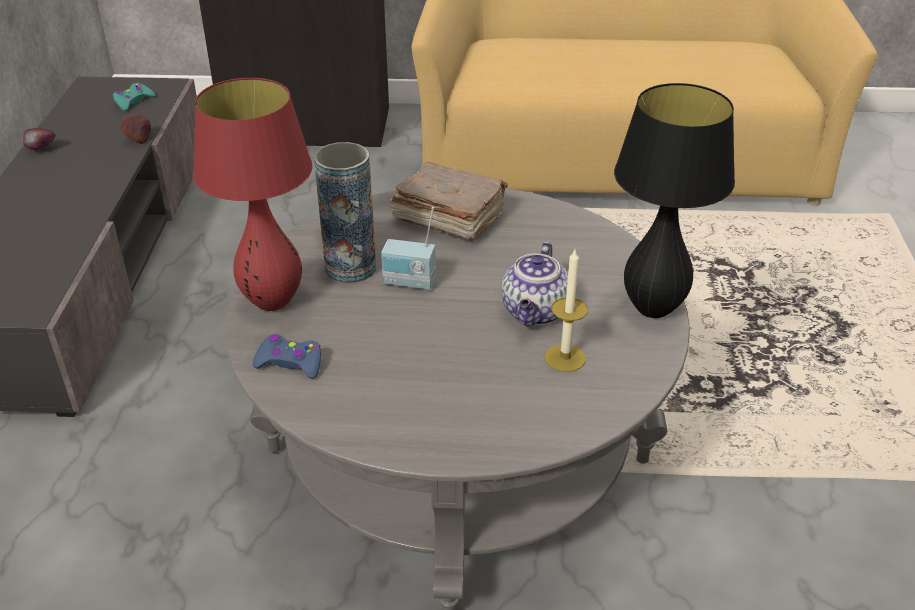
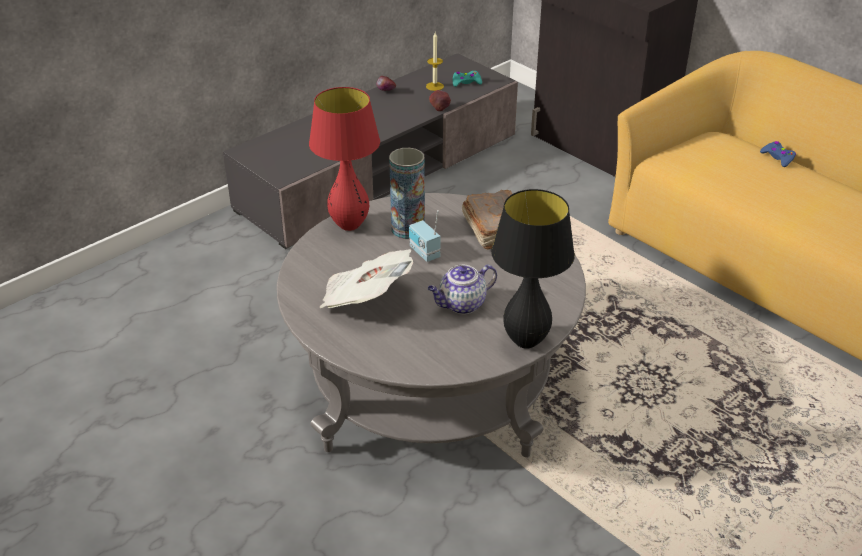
camera: 45 degrees right, 0 degrees up
blue game controller [253,334,321,379] -> blue game controller moved to [760,141,796,167]
candle [545,250,588,372] -> candle moved to [426,32,444,91]
none -> newspaper [320,249,413,308]

